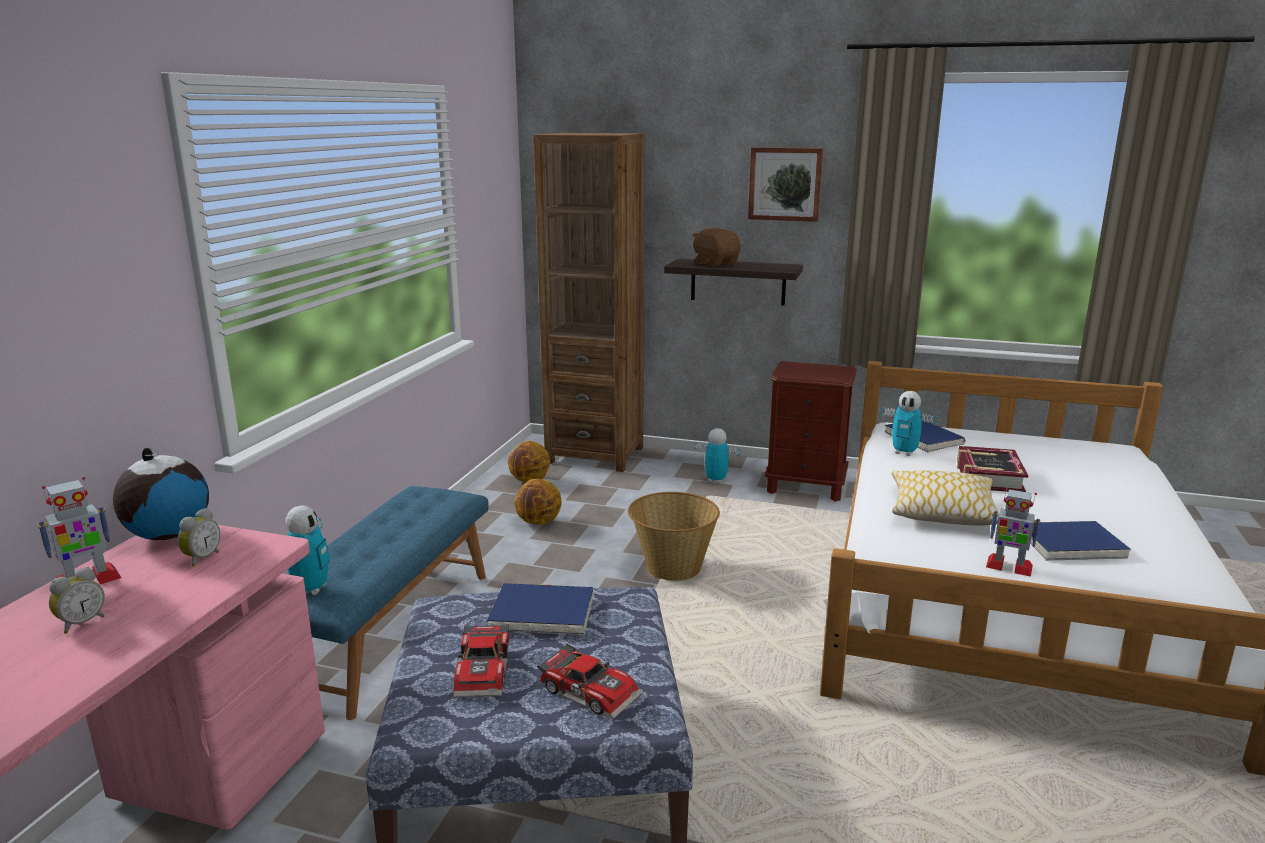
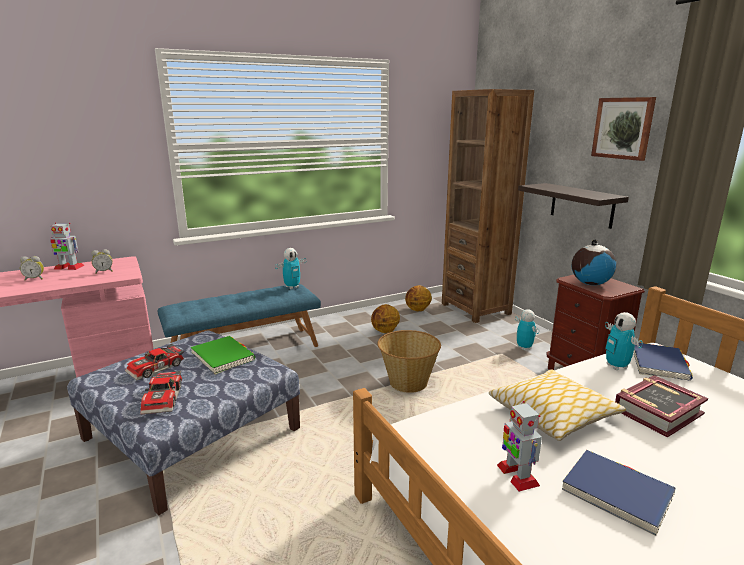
camera: 45 degrees right, 0 degrees up
globe [113,448,209,540] -> globe moved to [572,239,616,285]
toy robot [285,505,330,595] -> toy robot moved to [275,248,306,289]
blue book [487,583,594,635] -> green book [190,336,256,375]
brown plush toy [692,228,741,267] -> none

